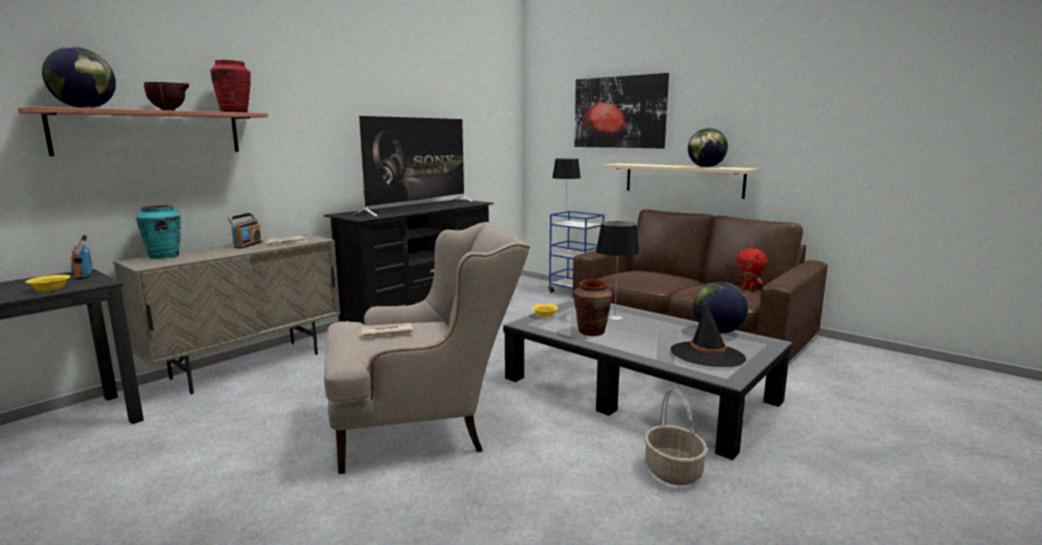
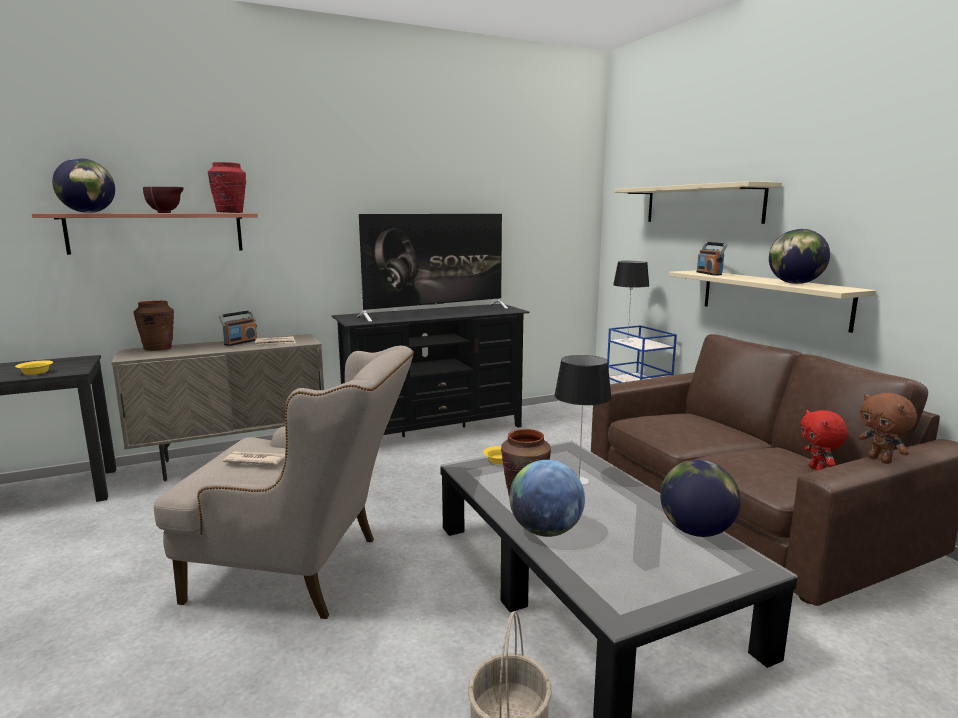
camera: 25 degrees right, 0 degrees up
radio [70,235,92,280] -> radio moved to [696,242,728,275]
turquoise vase [136,205,181,259] -> brown vase [134,301,174,351]
picture [574,73,669,148] -> beige shelf [614,181,782,224]
black hat [670,300,746,367] -> none
none -> globe [509,460,585,537]
none -> brown plush toy [858,393,917,464]

